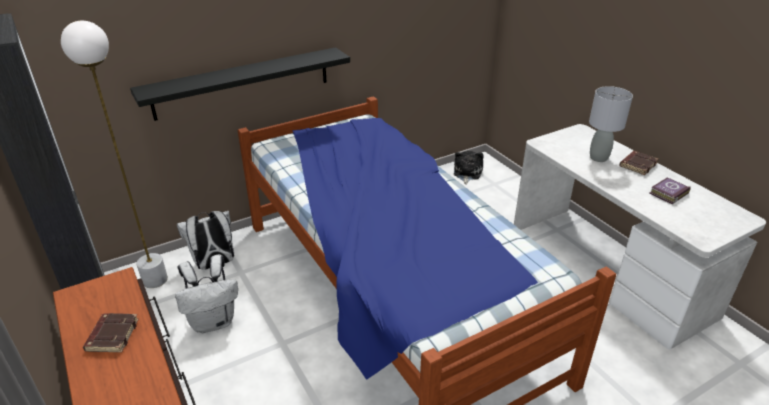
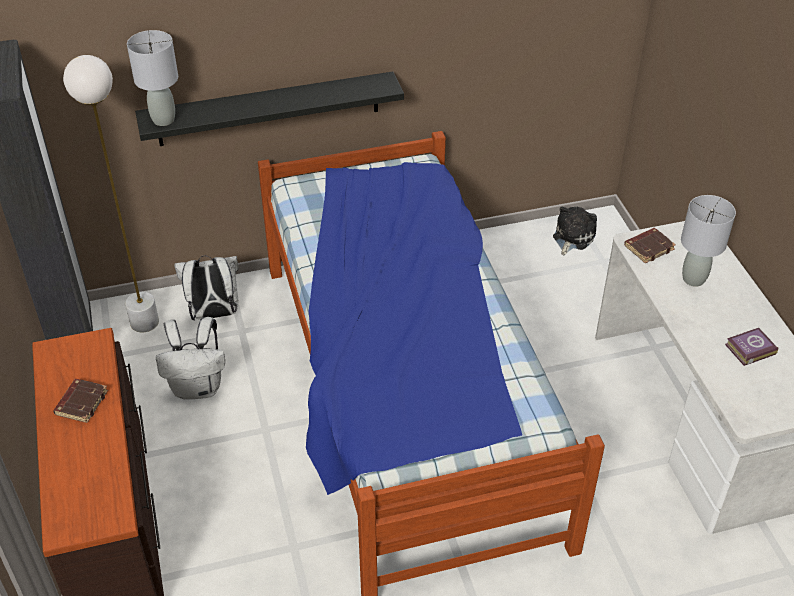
camera: 15 degrees right, 10 degrees up
brown book [619,151,658,175] -> brown book moved to [624,228,676,263]
none -> grey table lamp [127,30,178,126]

